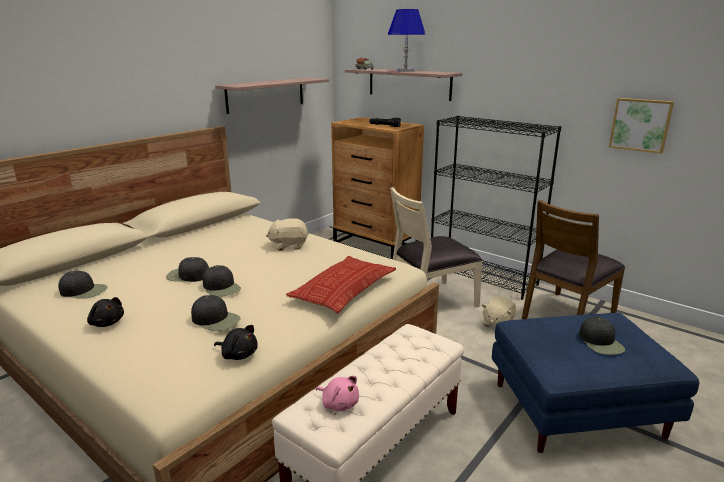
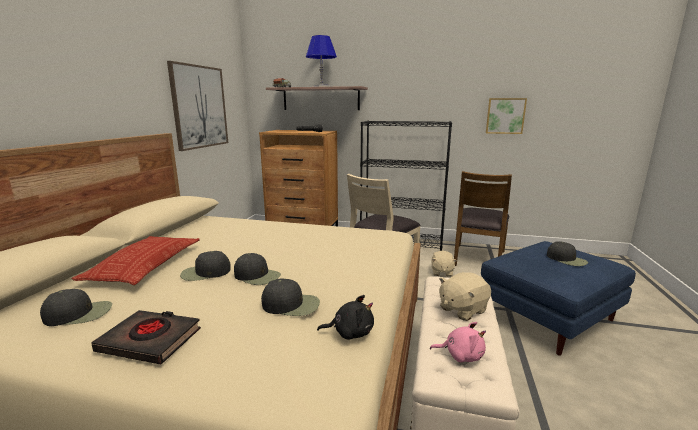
camera: 25 degrees left, 5 degrees down
black plush toy [87,297,124,327] -> black book [91,310,201,364]
shelf [215,78,329,114] -> picture [167,61,228,151]
beige plush toy [266,218,309,251] -> beige plush toy moved to [439,272,491,321]
pillow [286,256,396,313] -> pillow moved to [72,236,199,285]

